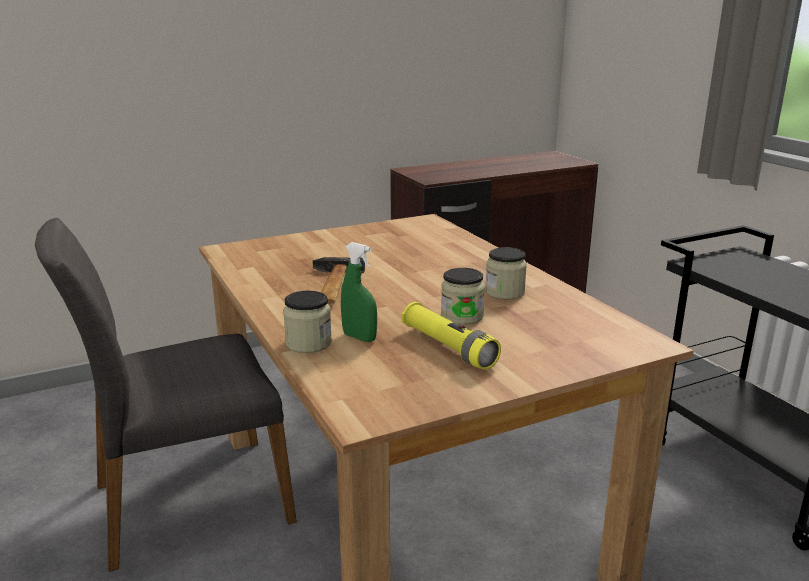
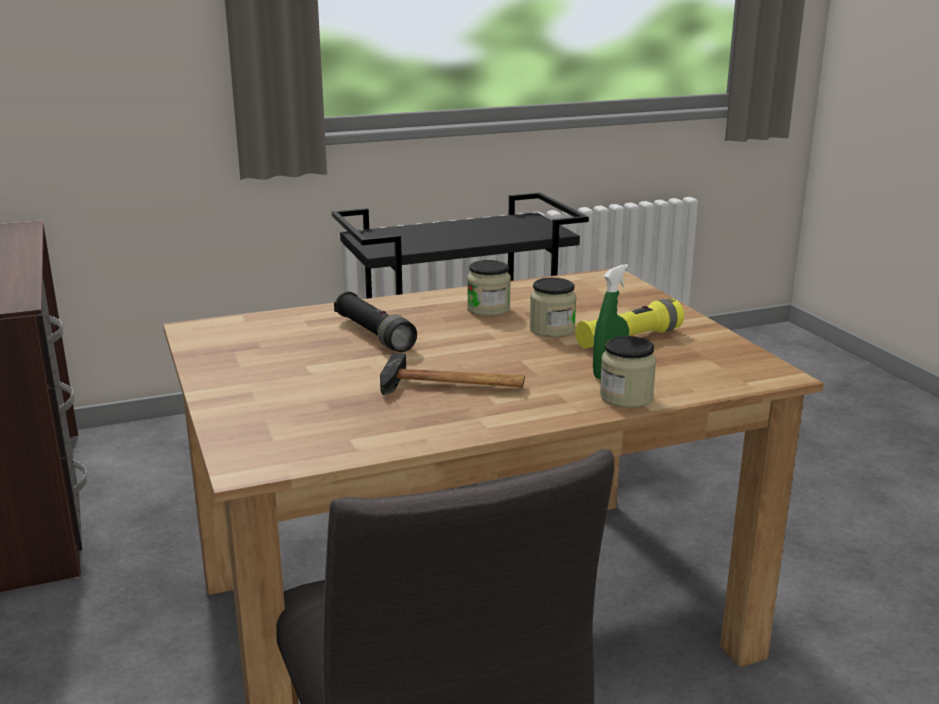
camera: 85 degrees left, 0 degrees up
none -> black flashlight [334,291,417,352]

